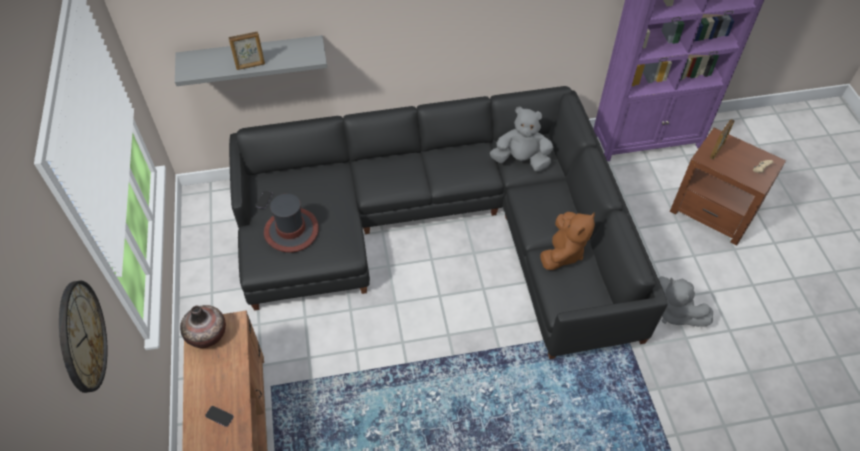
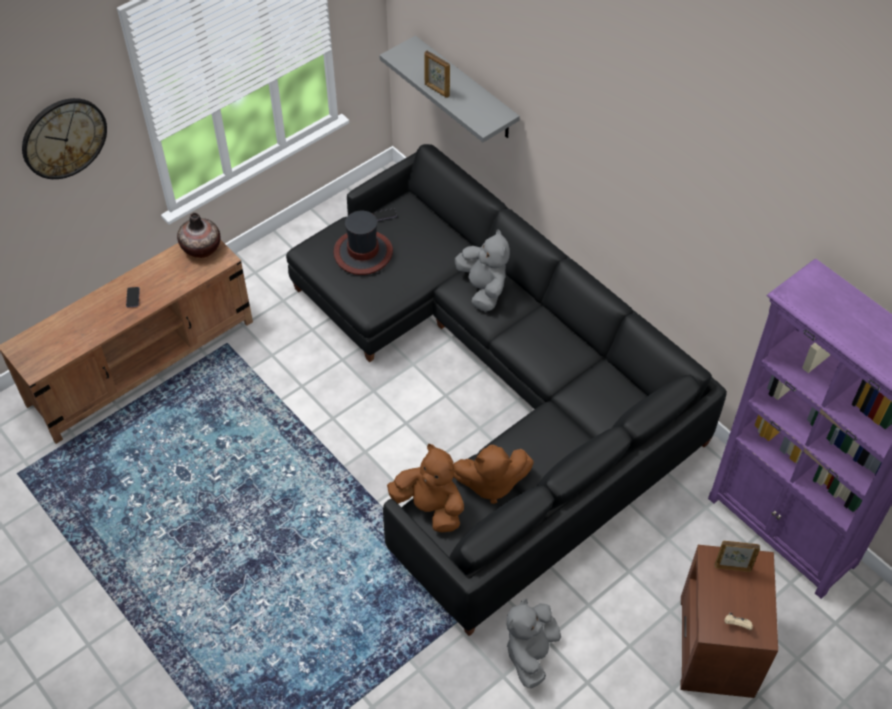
camera: 60 degrees right, 0 degrees up
grey plush toy [490,107,554,171] -> grey plush toy moved to [455,229,510,312]
none -> brown plush toy [387,444,464,533]

